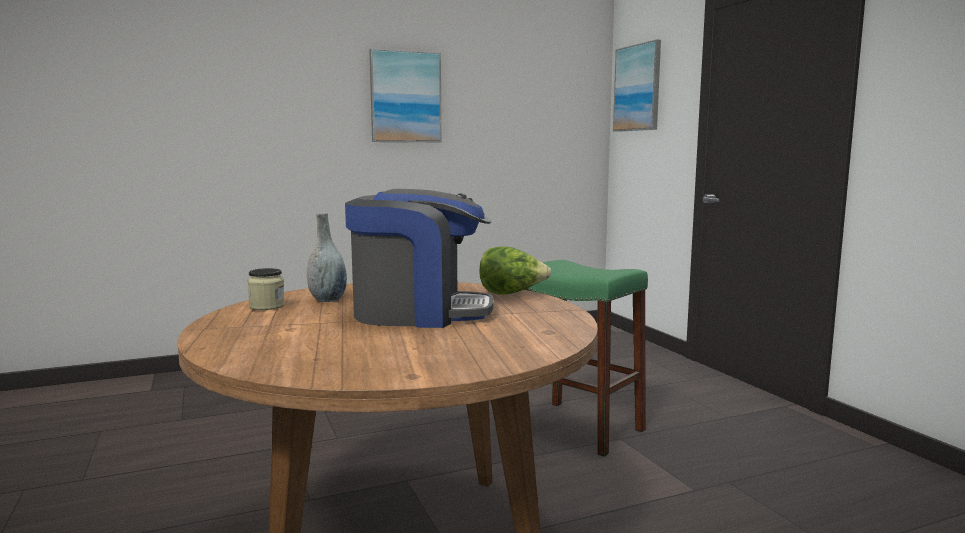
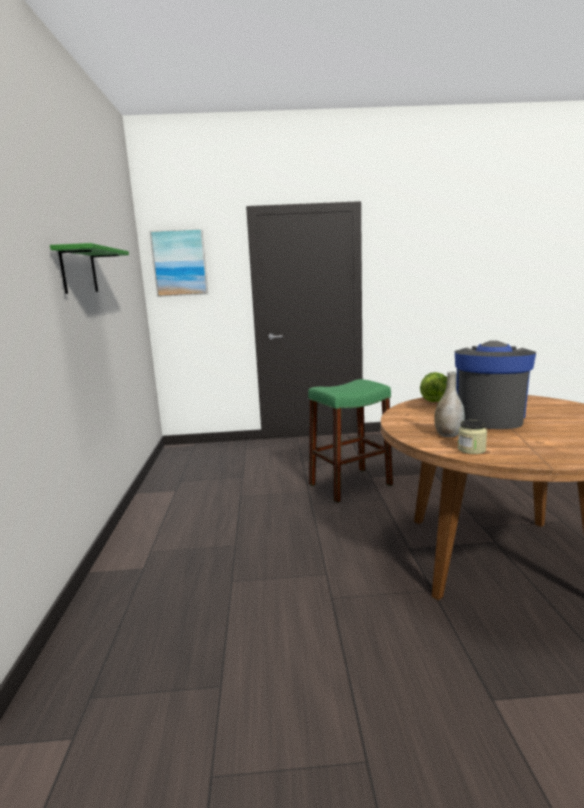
camera: 70 degrees left, 5 degrees up
picture [369,48,442,142] -> green shelf [50,243,129,294]

